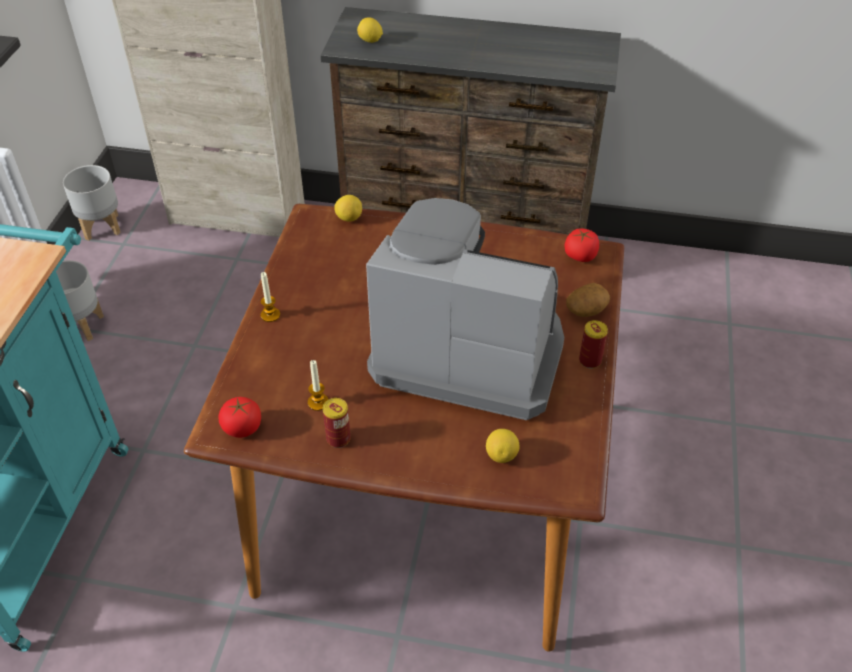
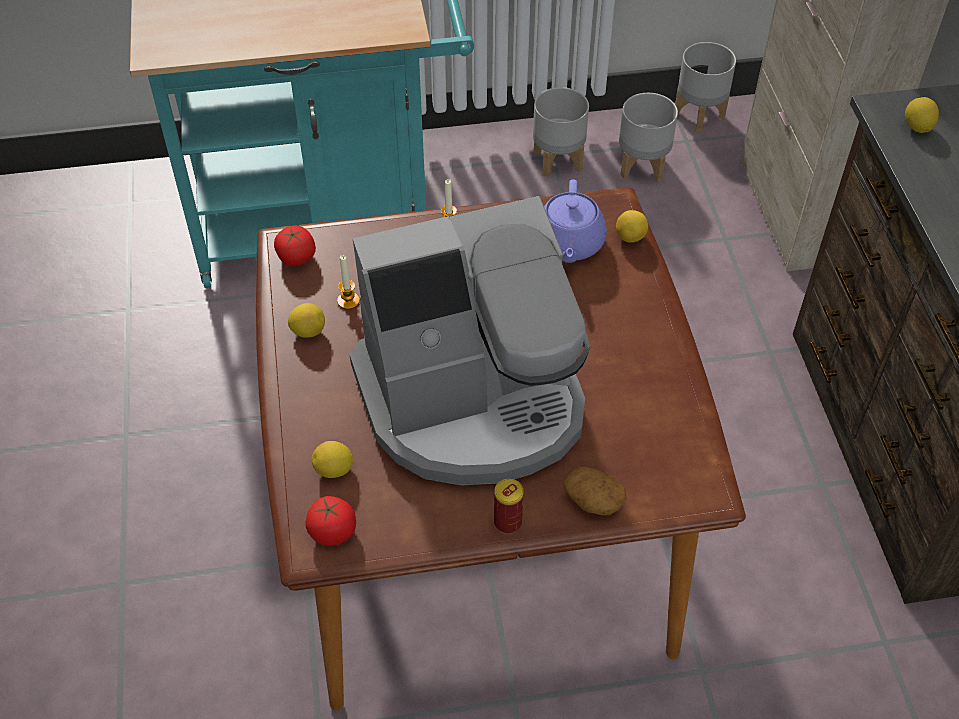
camera: 70 degrees right, 5 degrees up
can [323,398,351,448] -> lemon [288,303,325,338]
coffee machine [366,198,564,420] -> coffee machine turned 75 degrees clockwise [350,196,590,485]
tomato [565,228,599,262] -> tomato moved to [305,496,356,546]
none -> purple teapot [544,179,607,263]
none -> grey planter [619,93,678,182]

